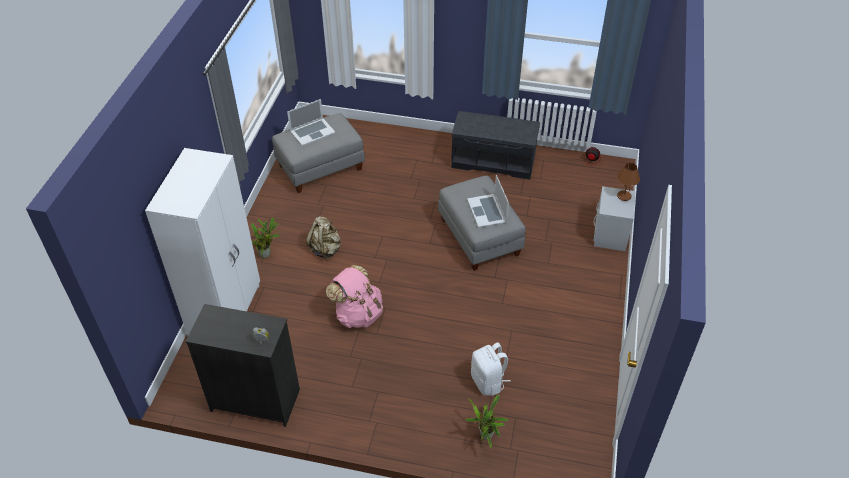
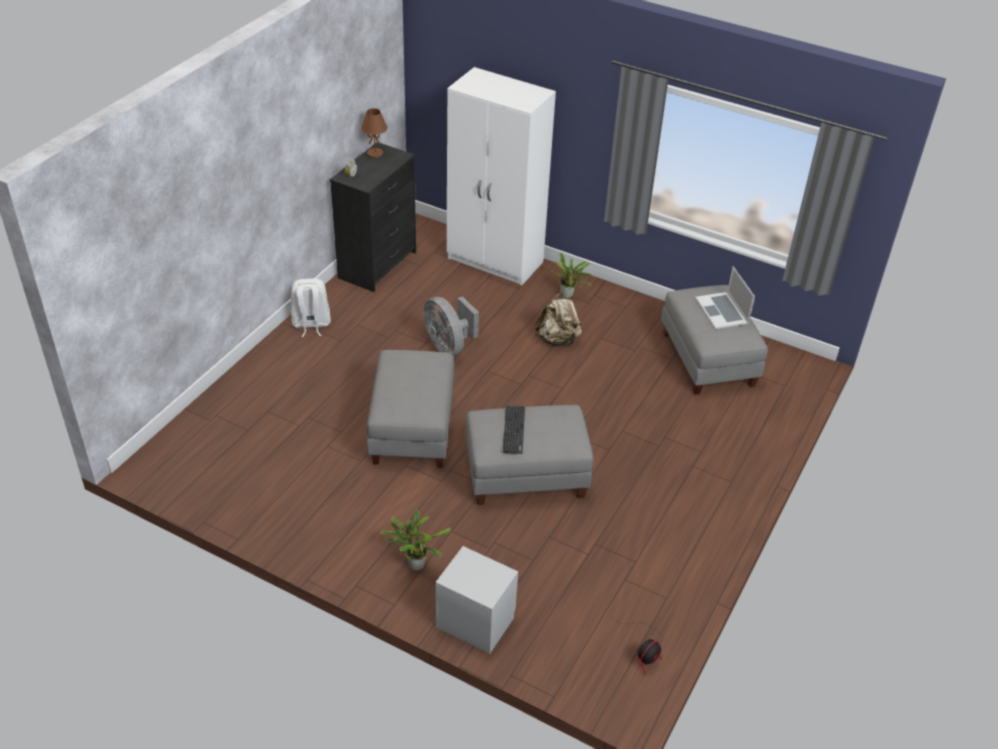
camera: 105 degrees right, 5 degrees down
pink backpack [326,265,383,328] -> grey fan [423,296,479,356]
grey bench [451,111,540,180] -> none
potted plant [466,395,509,448] -> potted plant moved to [378,510,451,571]
laptop [467,175,509,228] -> keyboard [503,405,525,454]
white backpack [471,342,510,396] -> white backpack moved to [291,279,331,337]
brown table lamp [617,163,640,201] -> brown table lamp moved to [361,108,388,158]
none -> grey ottoman [367,350,454,468]

